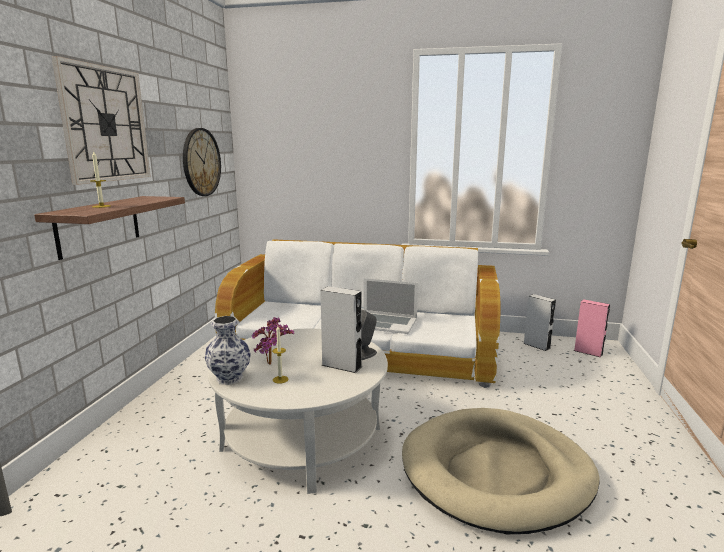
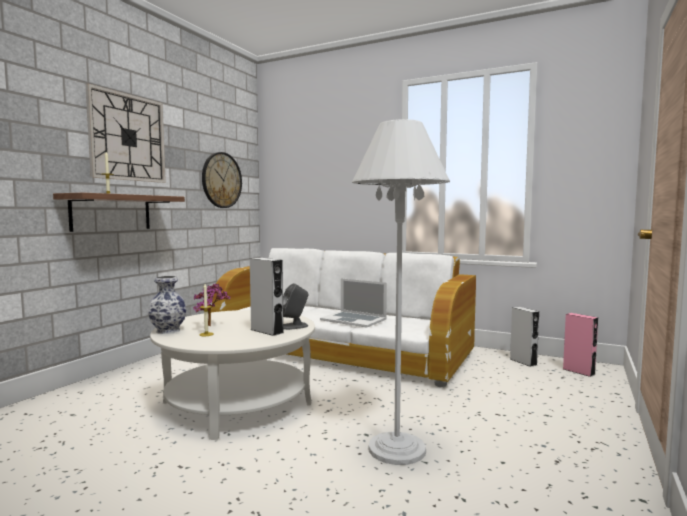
camera: 15 degrees right, 10 degrees down
beige dog bed [402,408,600,534] -> white floor lamp [352,119,450,465]

